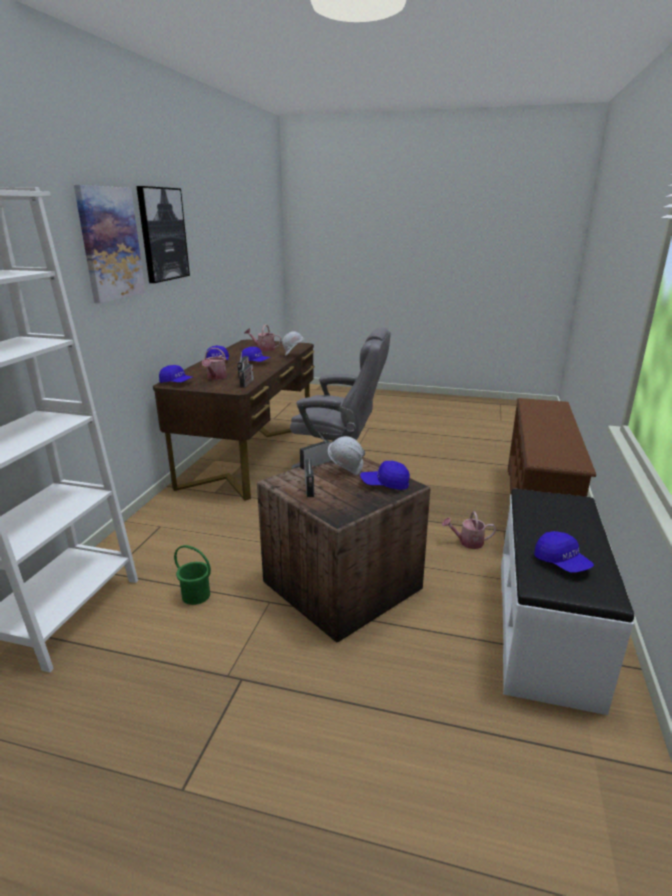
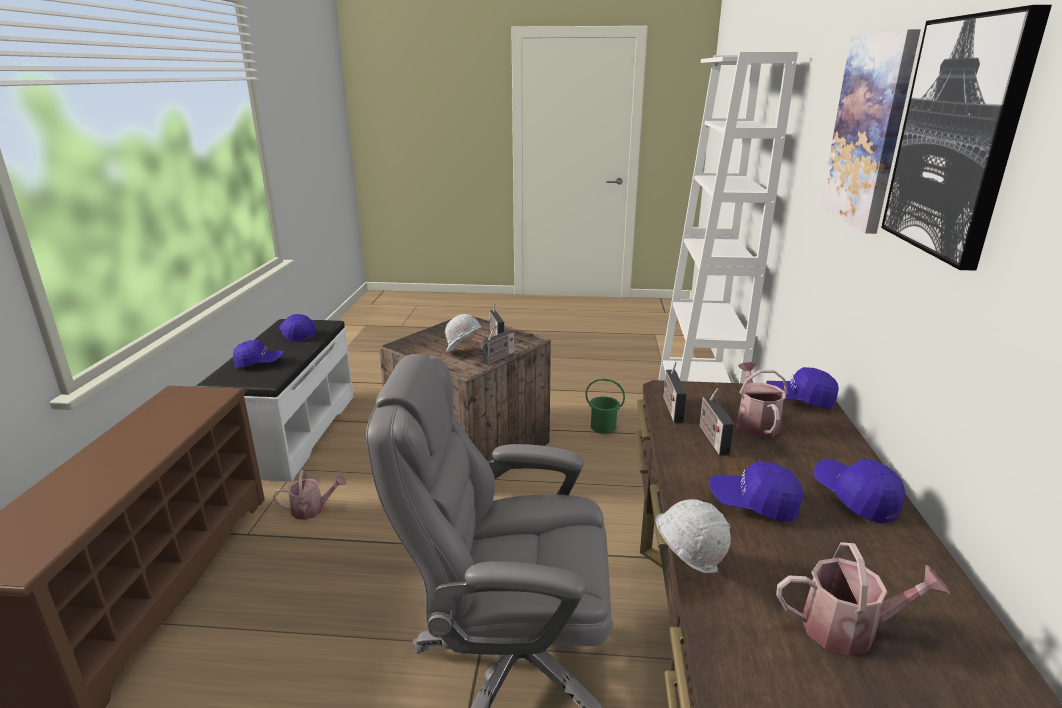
camera: 170 degrees right, 0 degrees up
blue cap [360,461,410,490] -> blue cap moved to [233,340,284,368]

